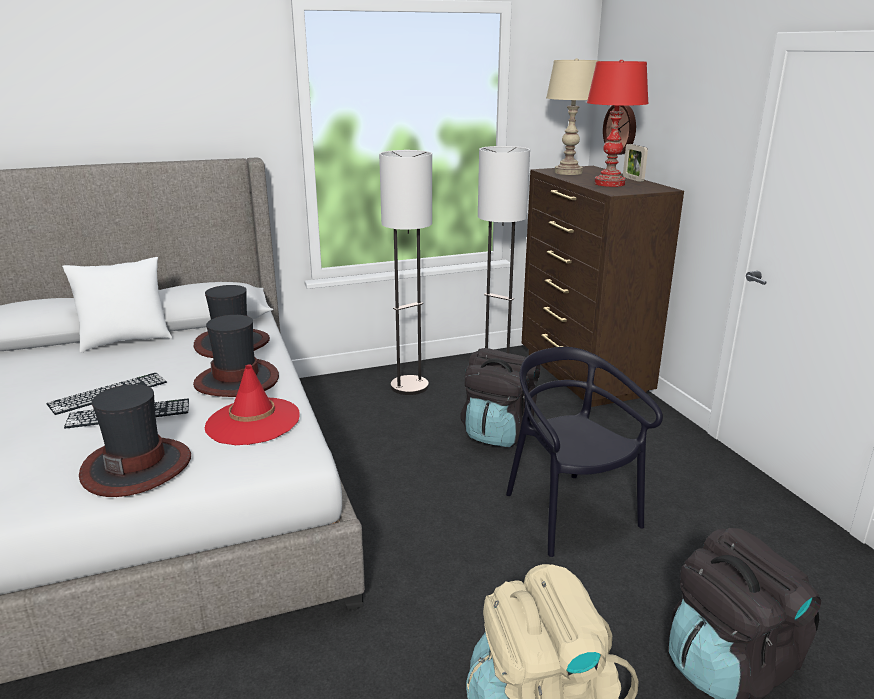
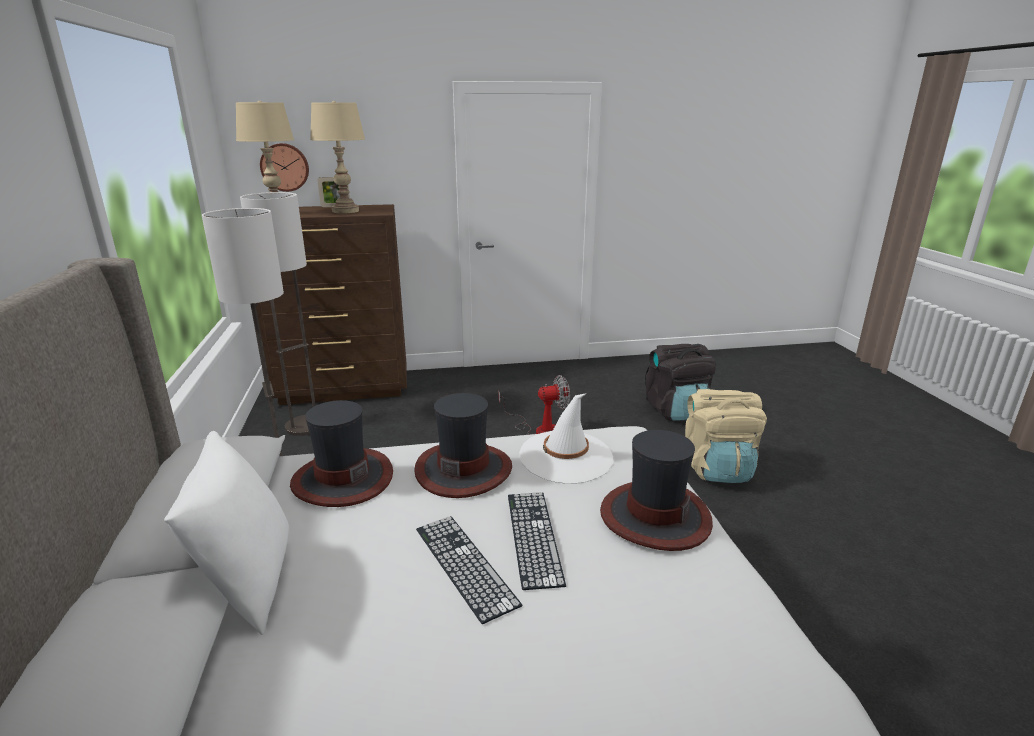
camera: 80 degrees left, 0 degrees up
red hat [205,365,300,445] -> white hat [519,393,613,484]
black backpack [461,348,540,447] -> none
black chair [506,347,663,557] -> fan [498,375,570,435]
red table lamp [587,60,649,187] -> beige table lamp [310,101,365,213]

